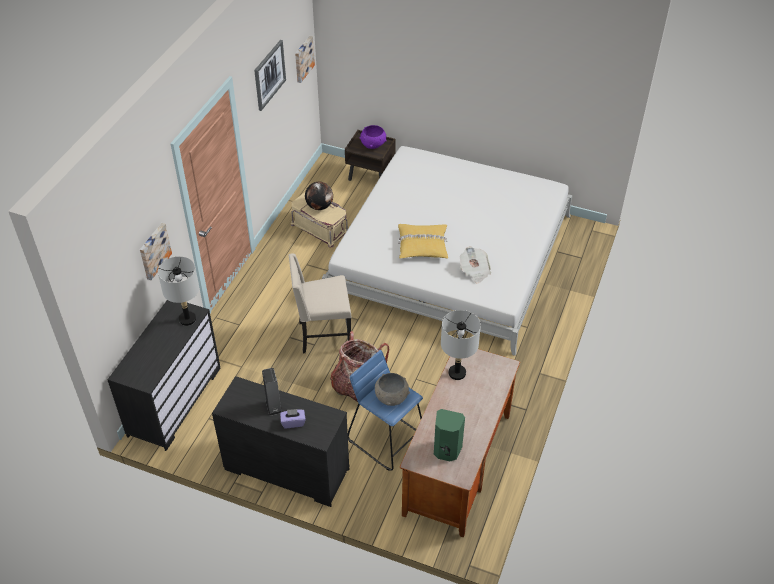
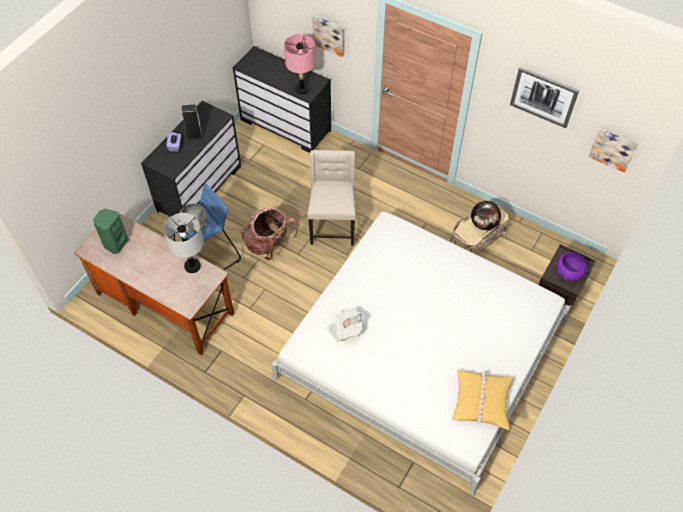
camera: 100 degrees right, 10 degrees up
grey table lamp [158,256,199,326] -> pink table lamp [284,34,316,94]
yellow pillow [398,224,448,259] -> yellow pillow moved to [452,370,513,430]

